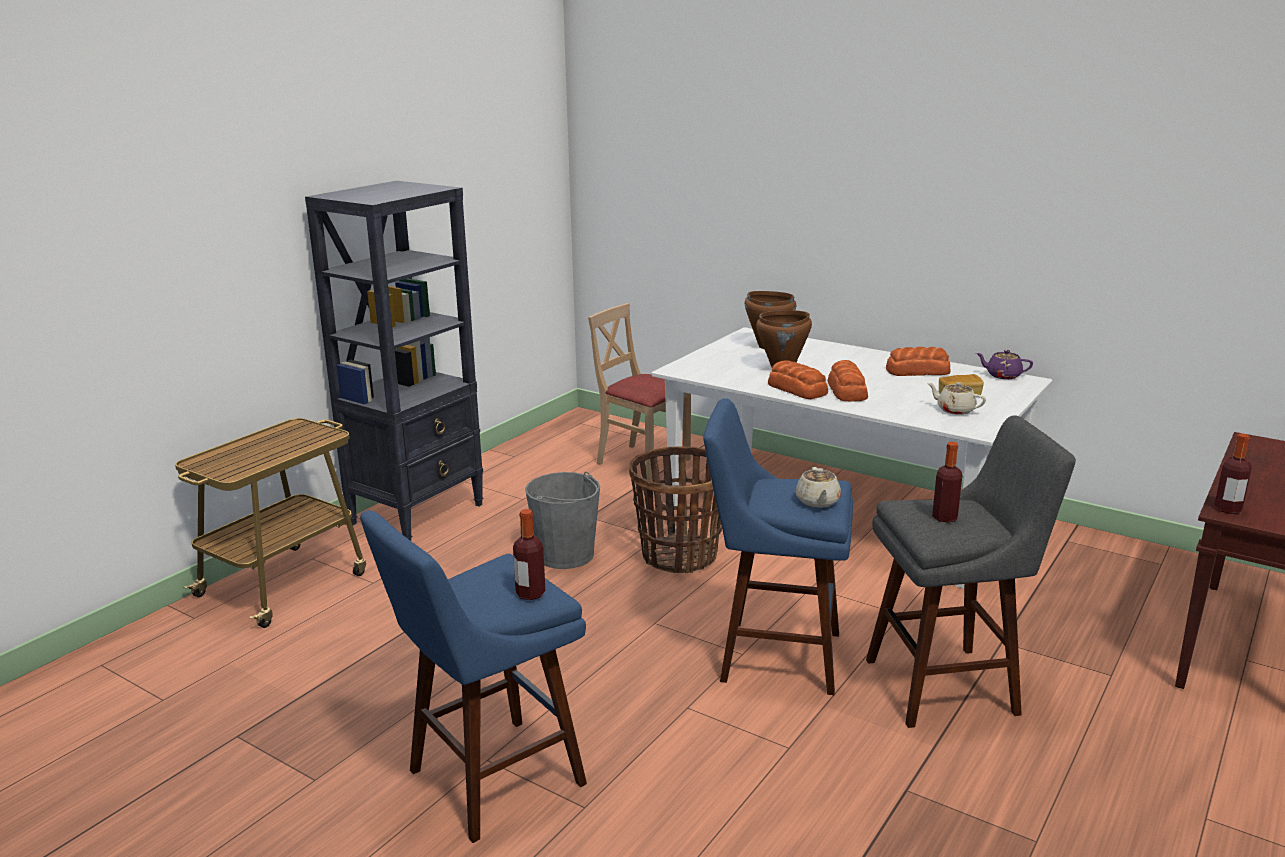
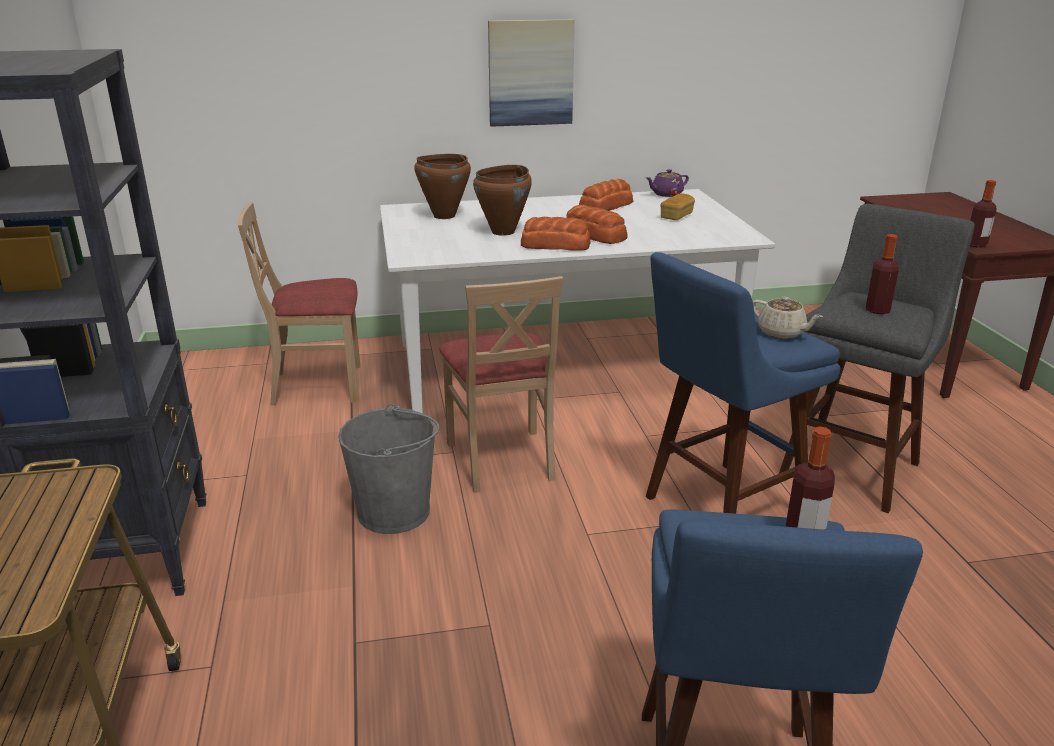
camera: 45 degrees left, 5 degrees up
basket [629,446,722,573] -> beige chair [439,276,563,493]
beige teapot [928,382,986,415] -> none
none -> picture [488,19,575,127]

